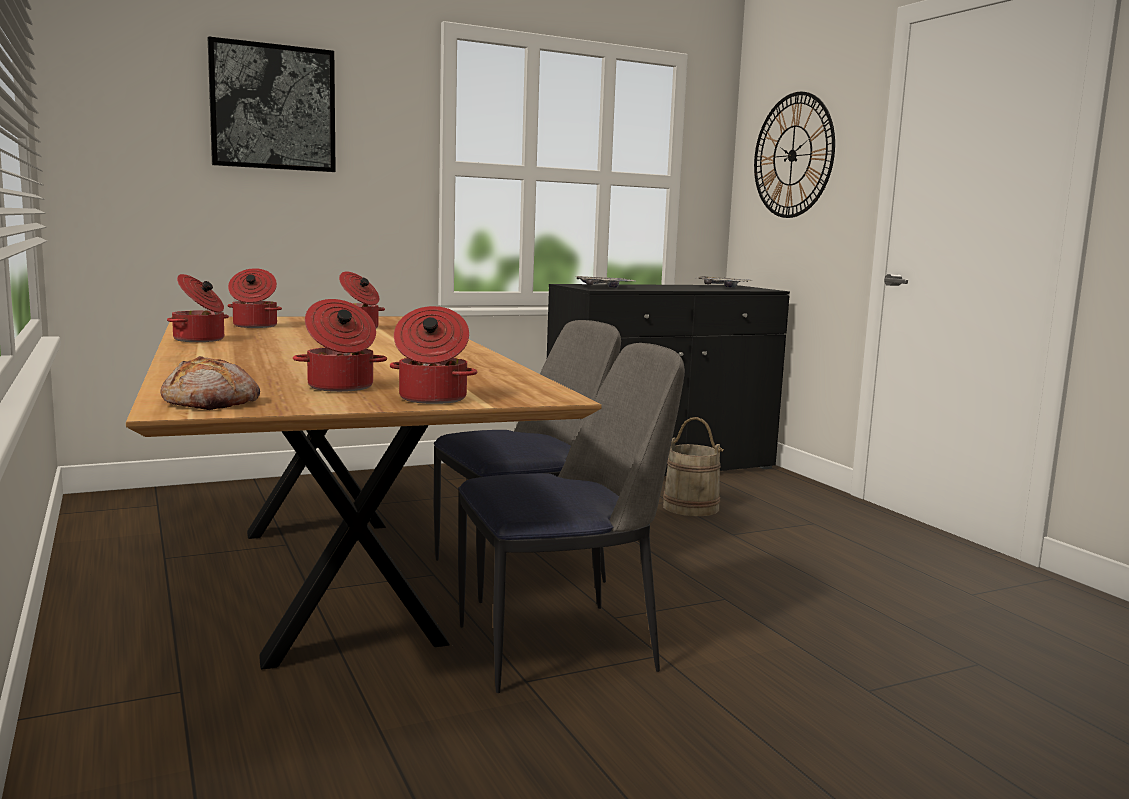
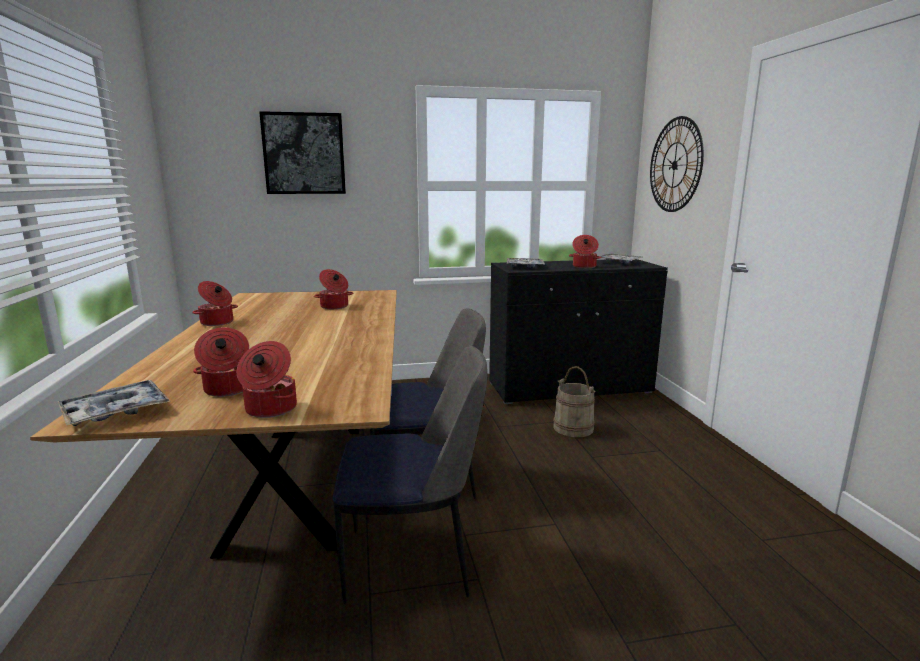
camera: 15 degrees right, 5 degrees up
bread [161,356,260,410] -> tray [58,380,170,426]
cooking pot [227,268,282,328] -> cooking pot moved to [569,235,601,268]

